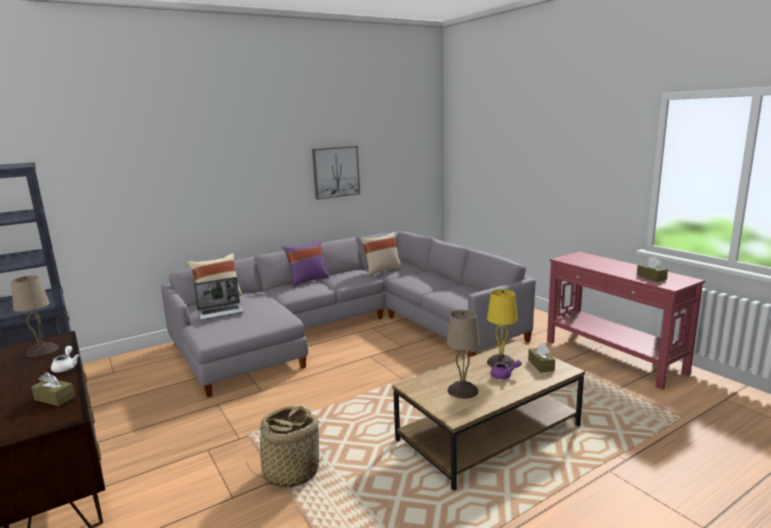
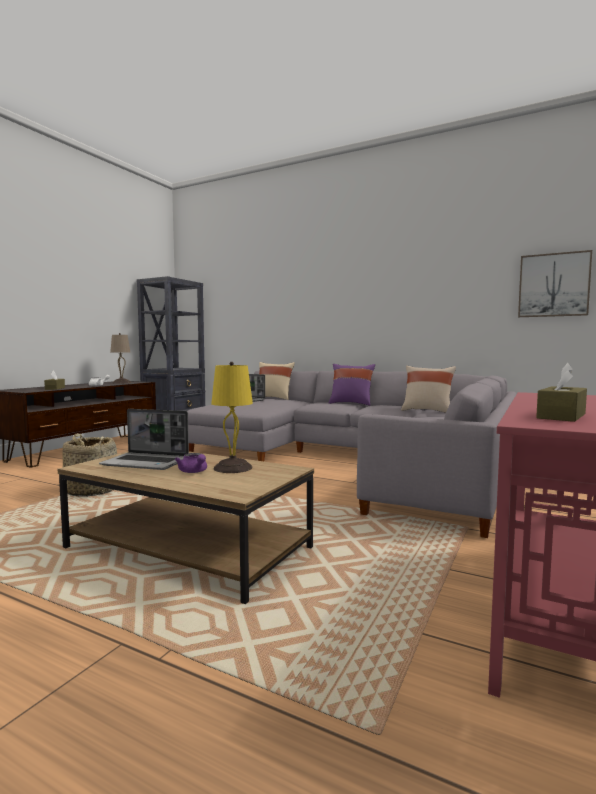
camera: 60 degrees right, 10 degrees down
picture [312,146,360,200] -> picture moved to [518,250,592,317]
beige table lamp [446,310,480,399] -> laptop [99,409,189,470]
brown tissue box [528,342,555,373] -> none

